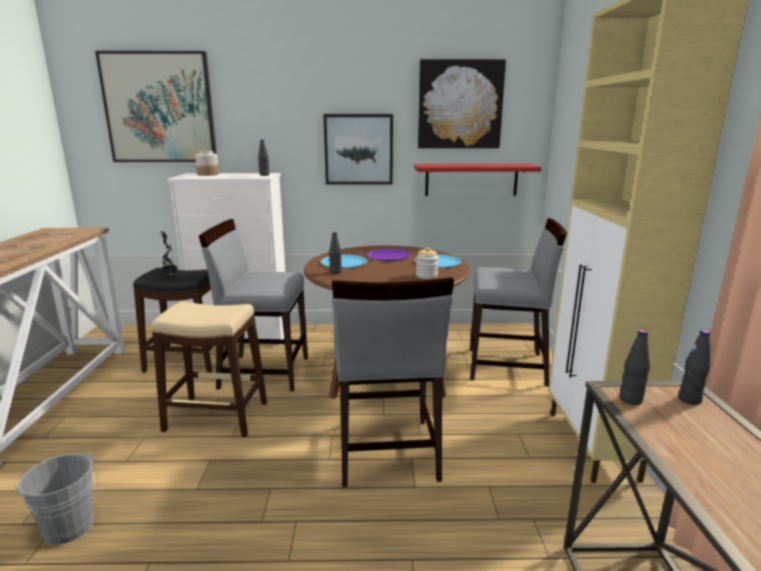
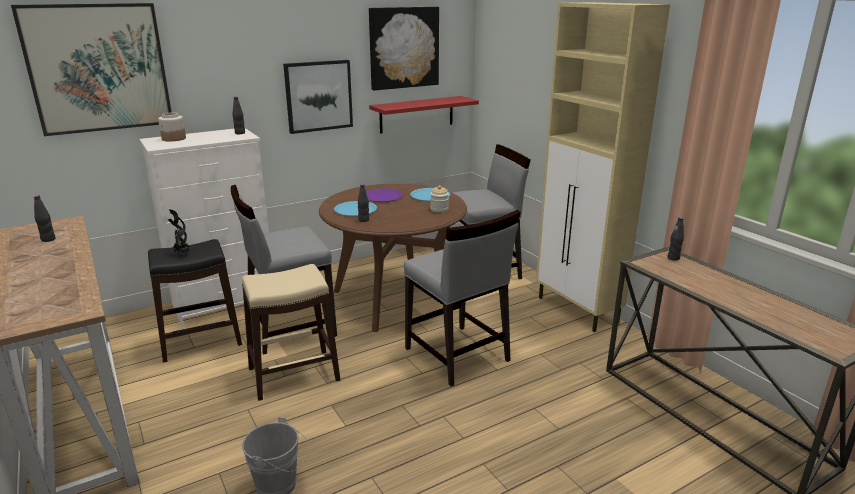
camera: 30 degrees left, 5 degrees up
black bottle [620,330,650,405] -> black bottle moved to [34,195,56,242]

